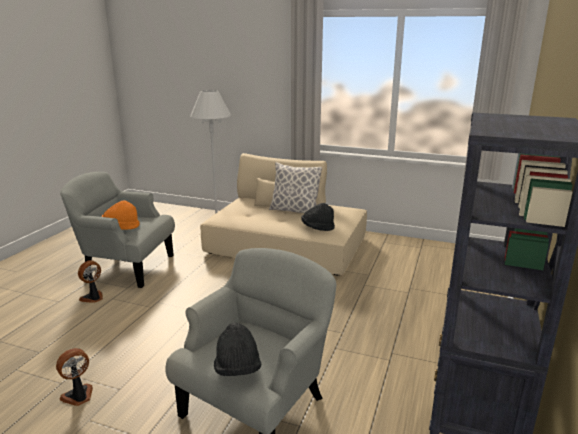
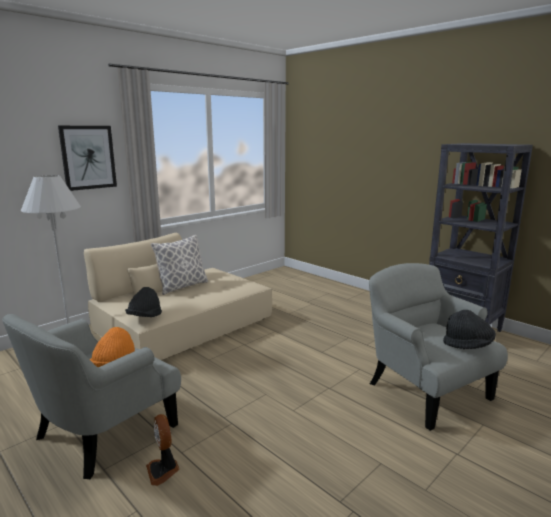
camera: 65 degrees left, 5 degrees down
fan [56,348,93,406] -> none
black hat [301,203,335,231] -> black hat moved to [125,287,162,317]
none -> picture [58,126,117,191]

